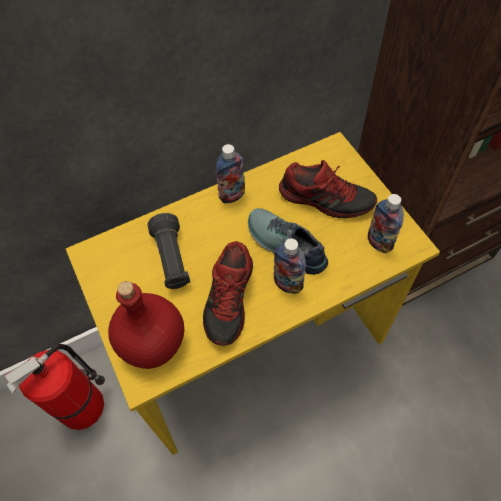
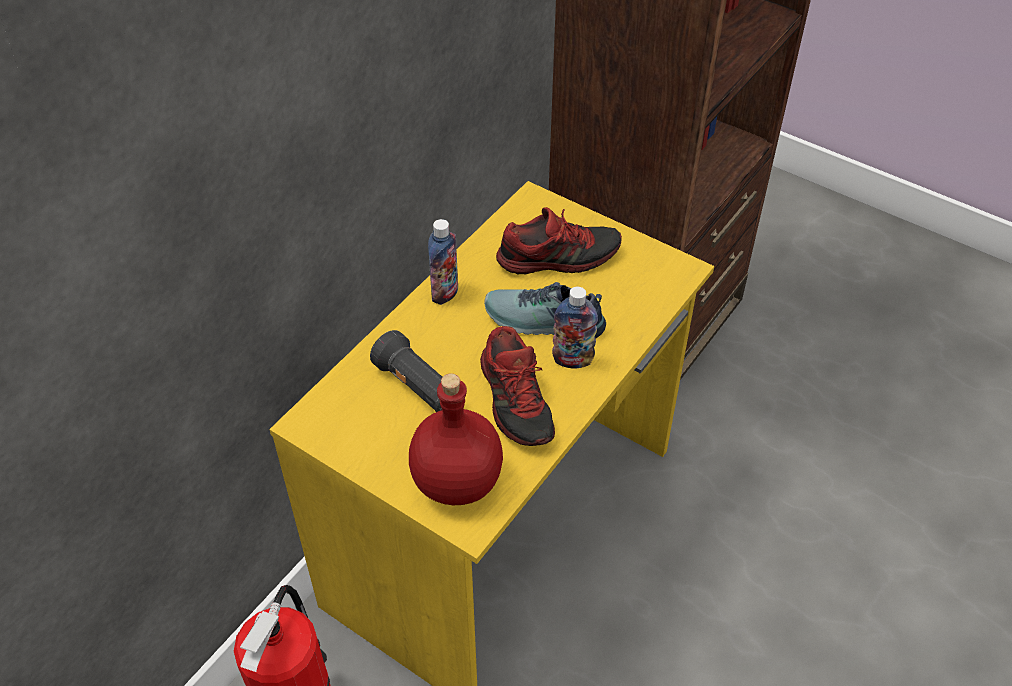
camera: 30 degrees left, 10 degrees down
bottle [368,194,404,253] -> none

